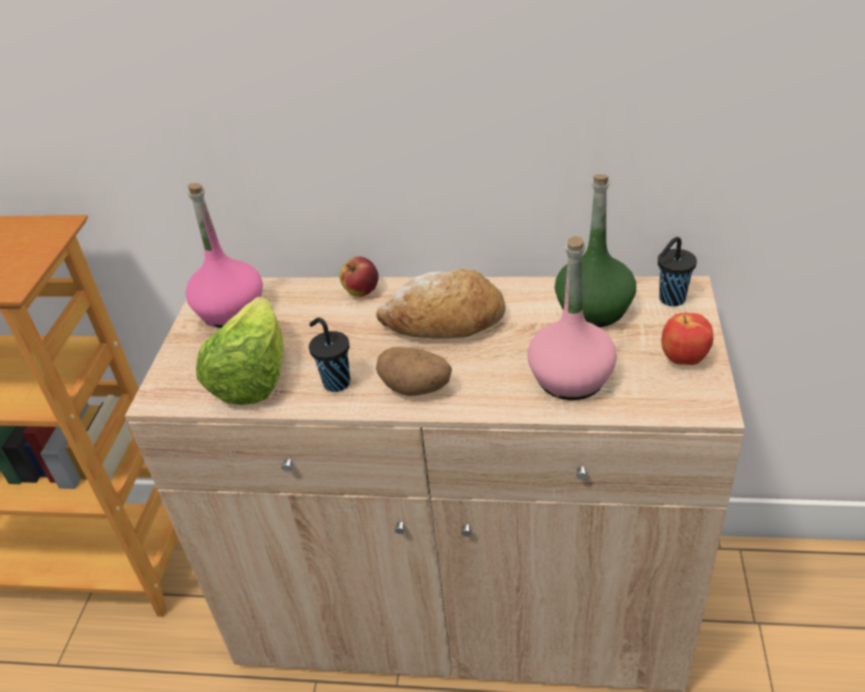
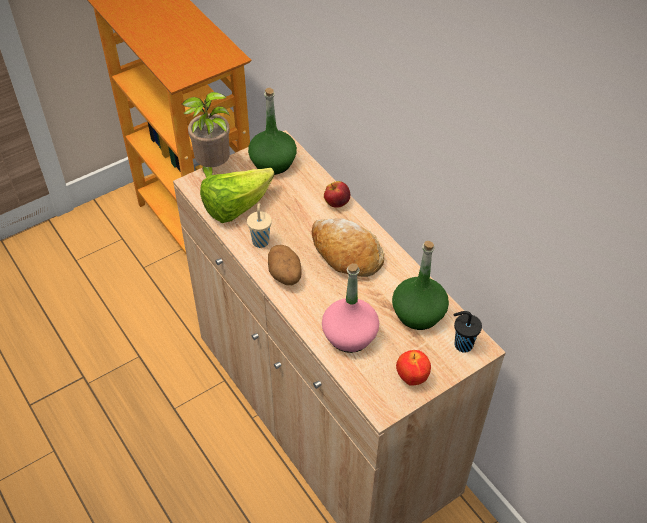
camera: 45 degrees right, 10 degrees up
pink bottle [186,183,263,328] -> green bottle [248,88,297,175]
black cup [309,318,350,392] -> beige cup [247,203,272,248]
none -> potted plant [182,92,230,178]

